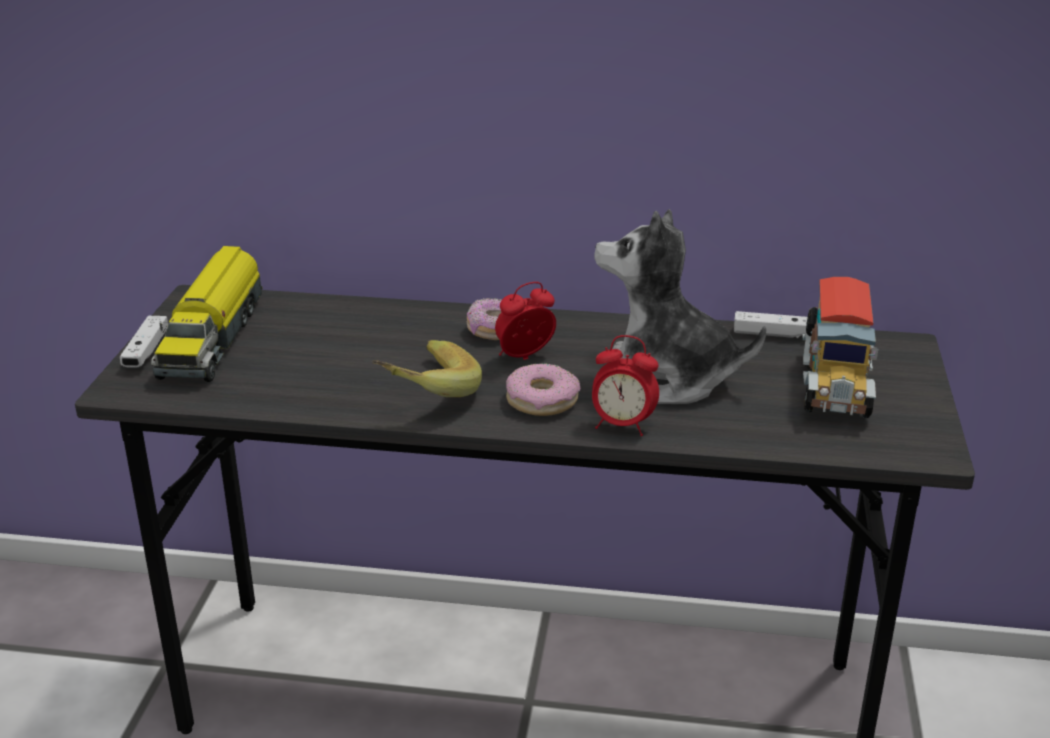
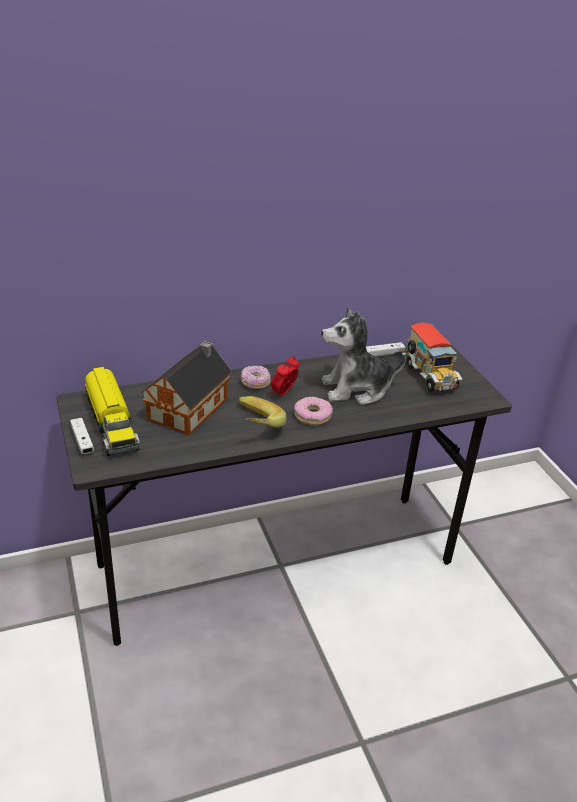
camera: 30 degrees left, 5 degrees up
alarm clock [592,335,659,436] -> none
none -> toy house [141,341,232,436]

